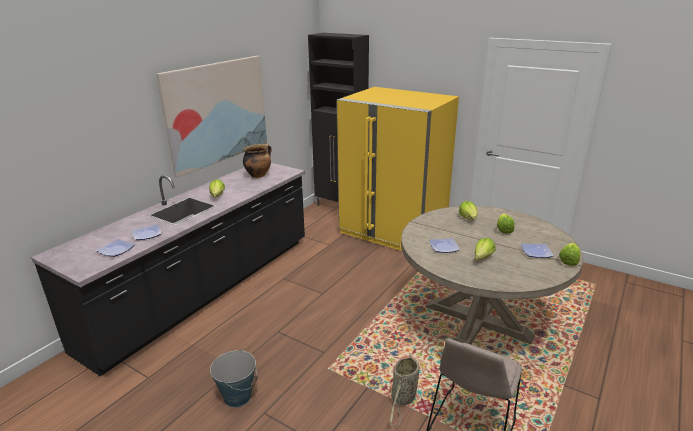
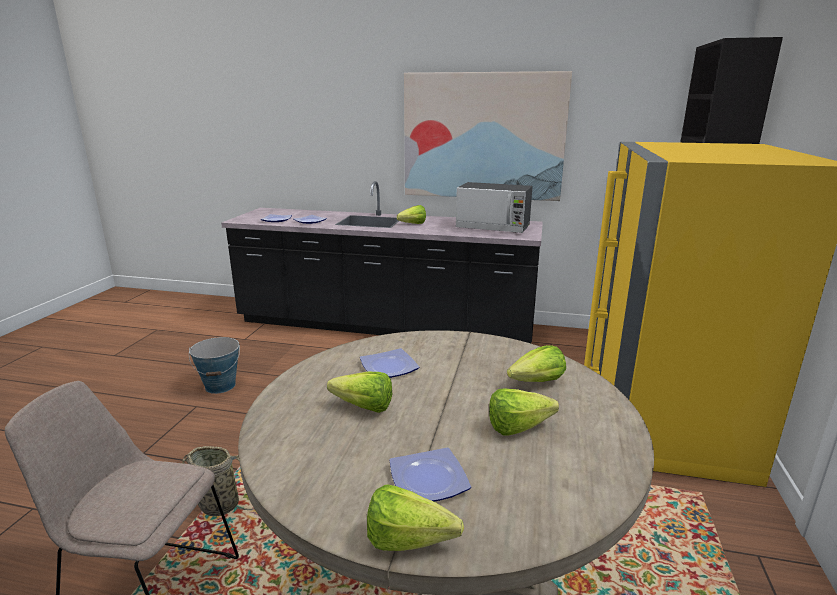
camera: 70 degrees right, 5 degrees down
cooking pot [243,144,272,178] -> microwave [456,182,533,233]

